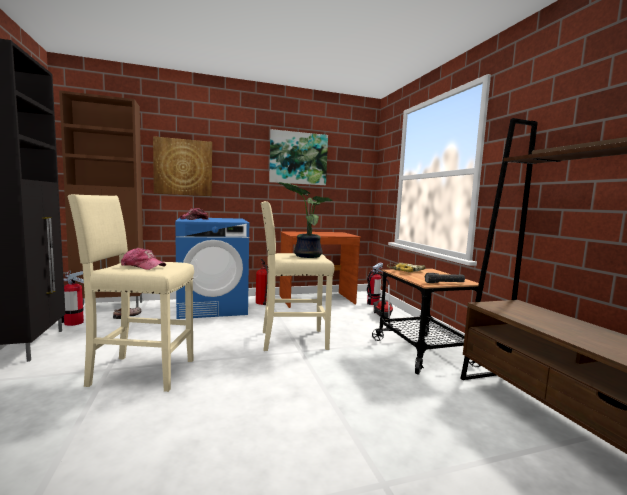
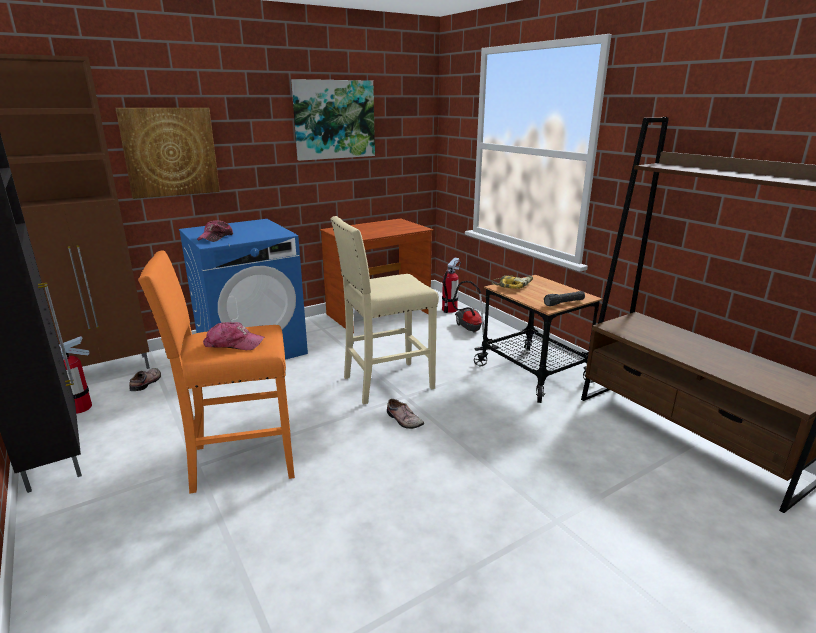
camera: 15 degrees left, 15 degrees up
beige stool [67,194,194,392] -> orange stool [138,250,295,494]
fire extinguisher [256,259,268,305] -> none
potted plant [279,182,333,258] -> none
none -> shoe [387,399,424,429]

